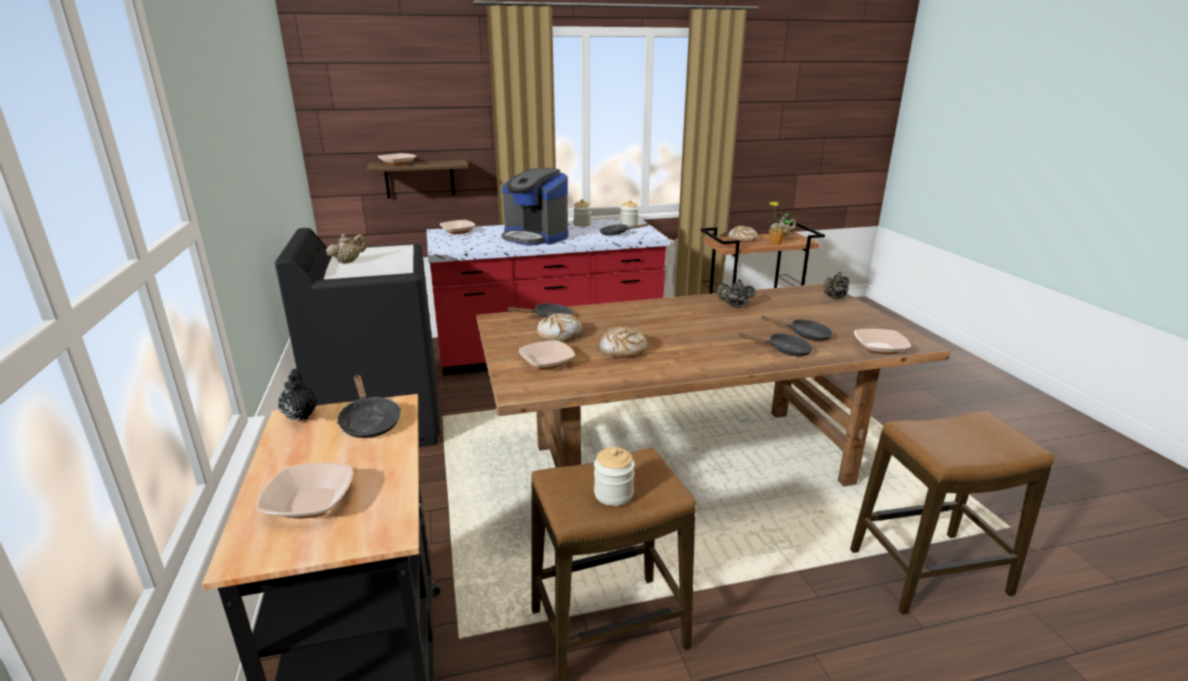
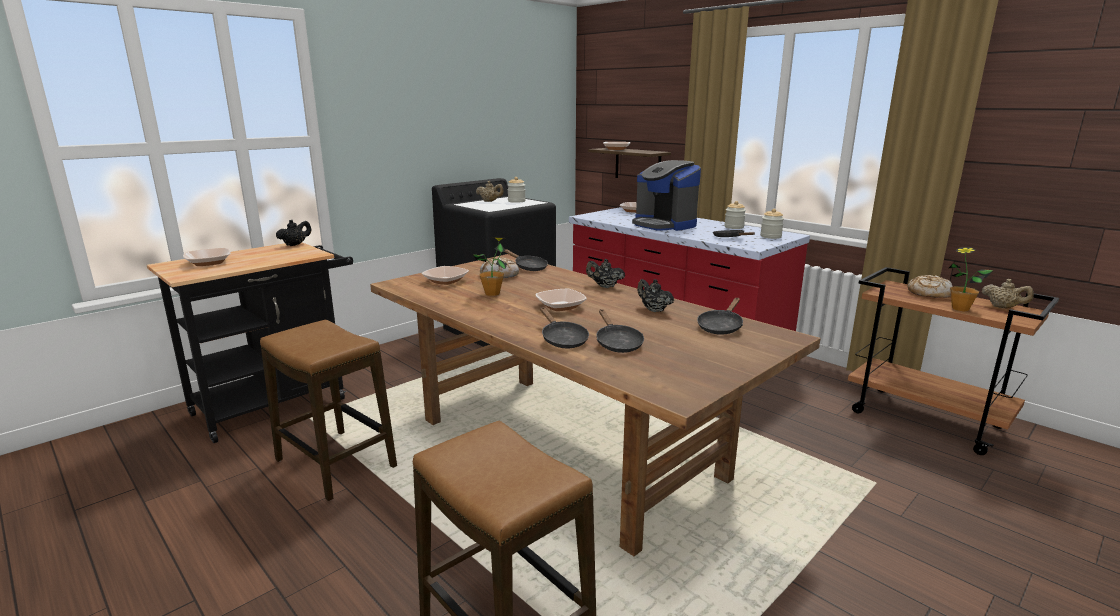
camera: 60 degrees right, 5 degrees down
black frying pan [336,375,401,438] -> black frying pan moved to [697,298,743,335]
coffee machine [501,168,568,246] -> coffee machine turned 45 degrees counterclockwise [632,160,701,231]
jar [594,447,635,506] -> jar moved to [507,177,526,203]
bread [600,326,647,358] -> potted plant [472,237,507,296]
black teapot [823,272,850,299] -> black teapot moved to [586,259,625,288]
bowl [854,329,911,355] -> bowl moved to [535,289,587,311]

